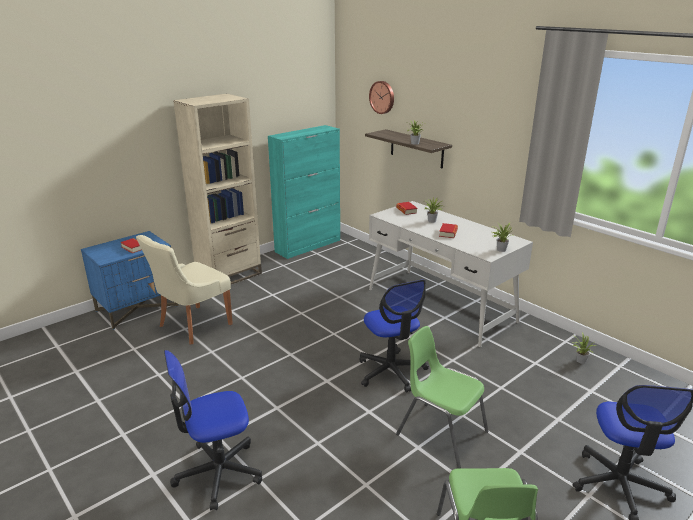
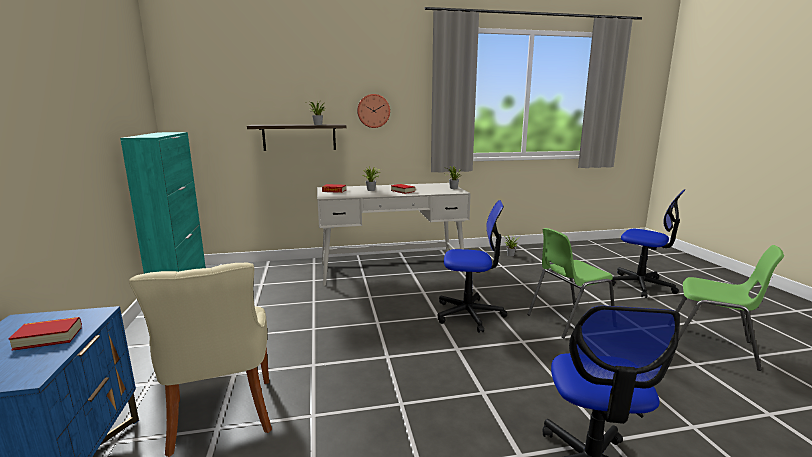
camera: 60 degrees left, 10 degrees down
beige bookcase [173,94,262,285] -> none
wall clock [369,81,394,114] -> wall clock moved to [357,94,390,128]

